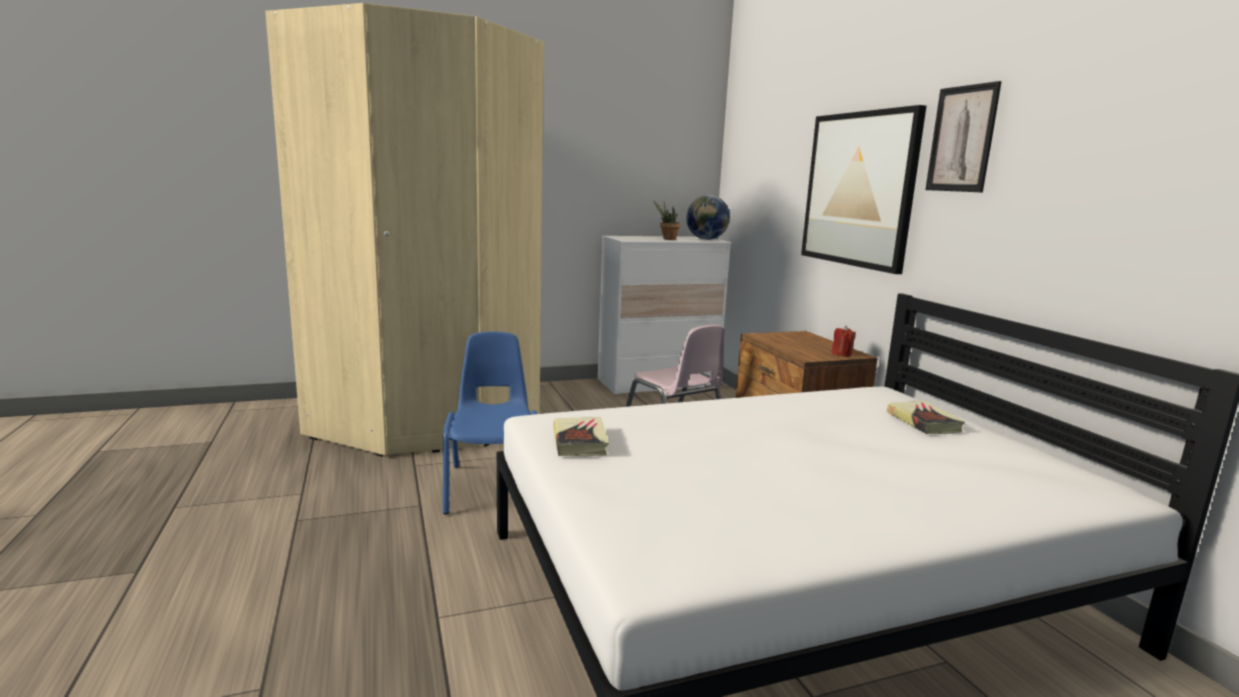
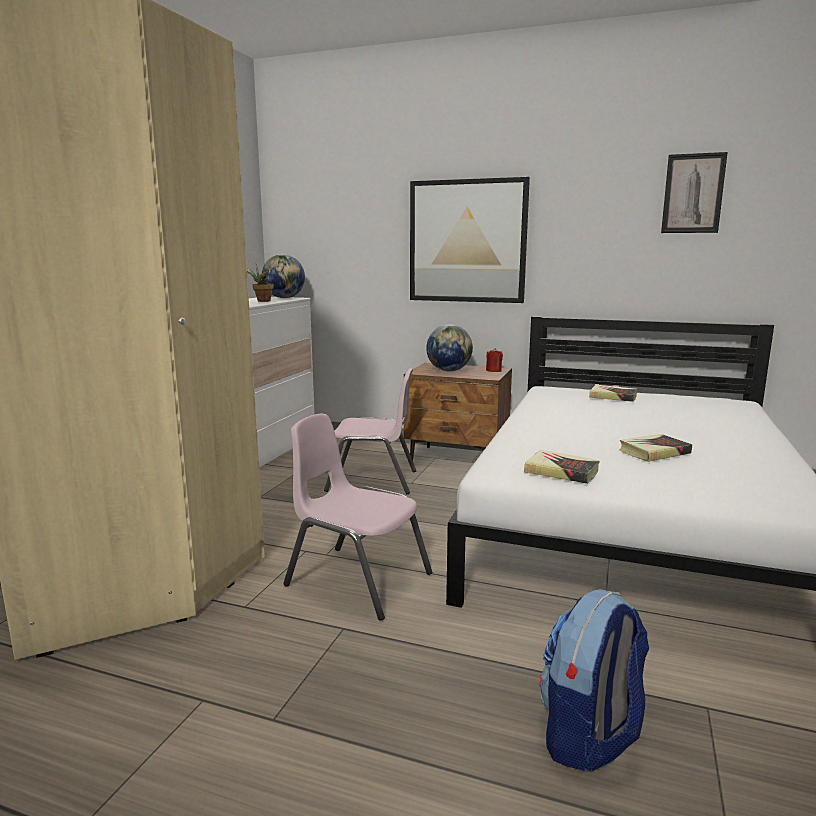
camera: 50 degrees left, 0 degrees up
blue chair [443,332,537,515] -> pink chair [283,414,432,621]
picture [925,81,1002,192] -> picture moved to [661,152,728,233]
none -> globe [426,324,473,371]
none -> backpack [540,589,649,772]
none -> book [619,434,692,462]

